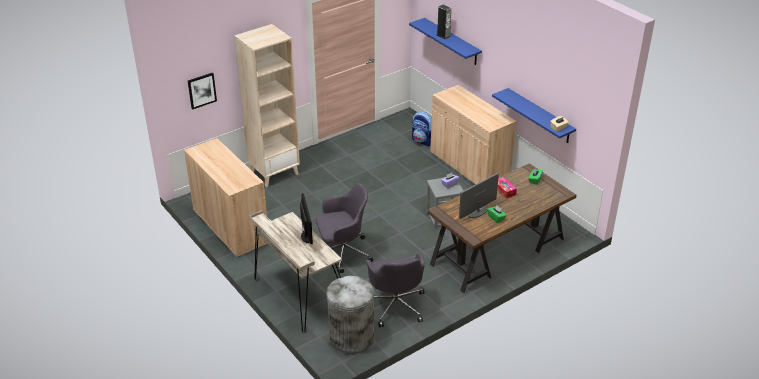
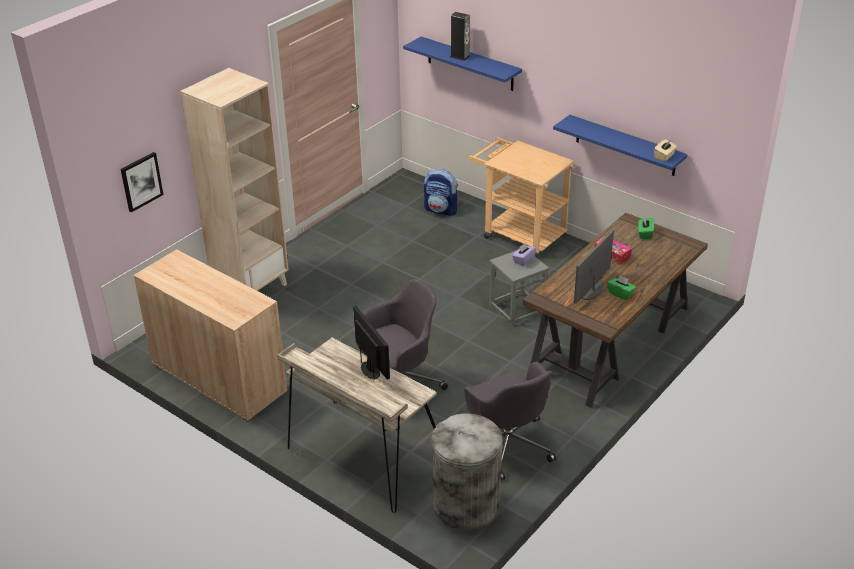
camera: 15 degrees left, 0 degrees up
beige cabinet [430,85,517,184] -> beige cart [468,137,574,257]

